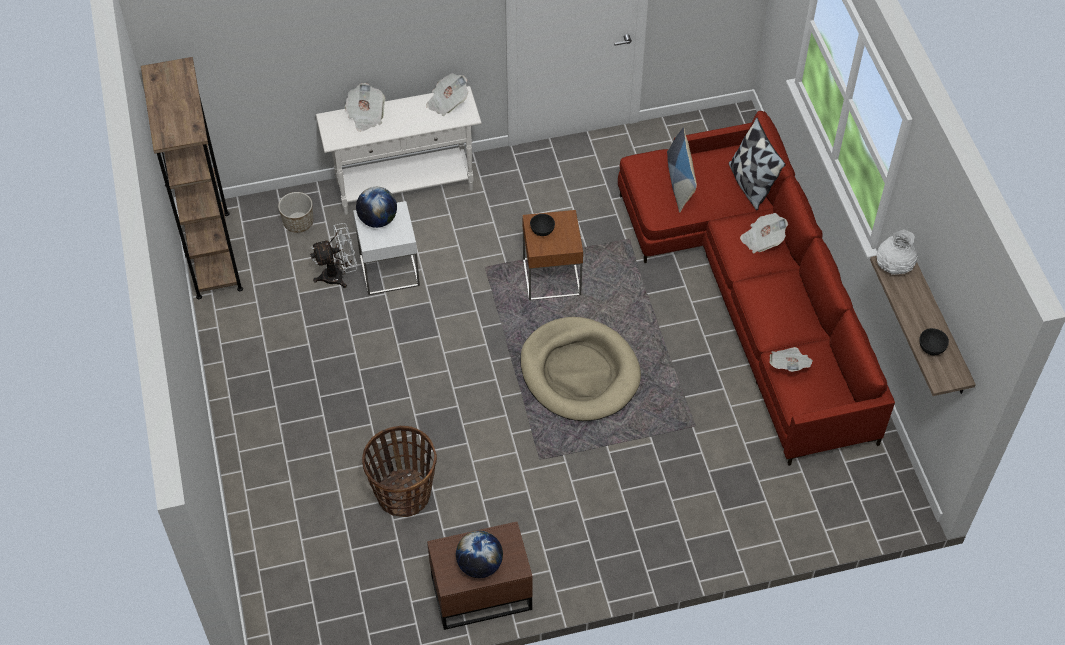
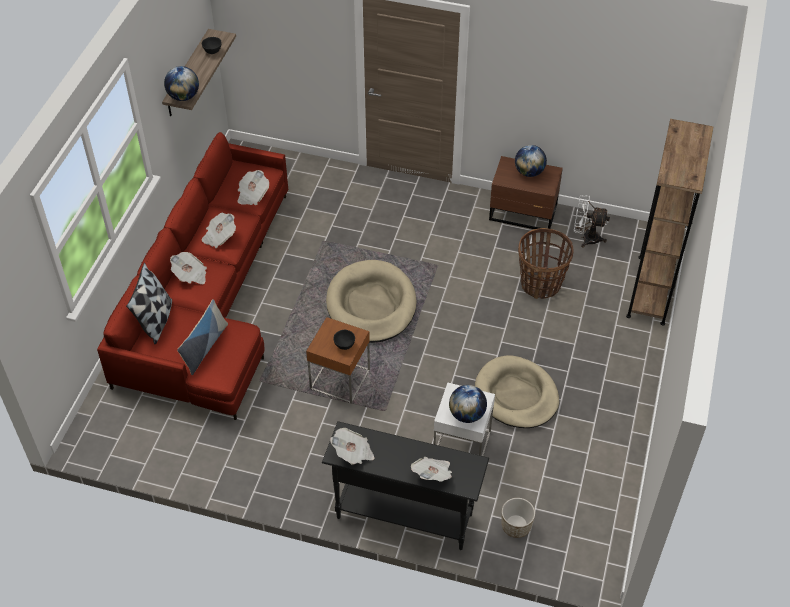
camera: 150 degrees left, 5 degrees down
brown bookcase [141,57,243,299] -> brown bookcase moved to [626,119,713,325]
white fan [310,223,357,288] -> white fan moved to [574,195,610,248]
white console table [316,86,482,215] -> black console table [322,421,489,550]
white vase [877,229,918,275] -> globe [164,66,199,101]
none -> newspaper [202,213,236,248]
none -> beige dog bed [475,355,559,428]

